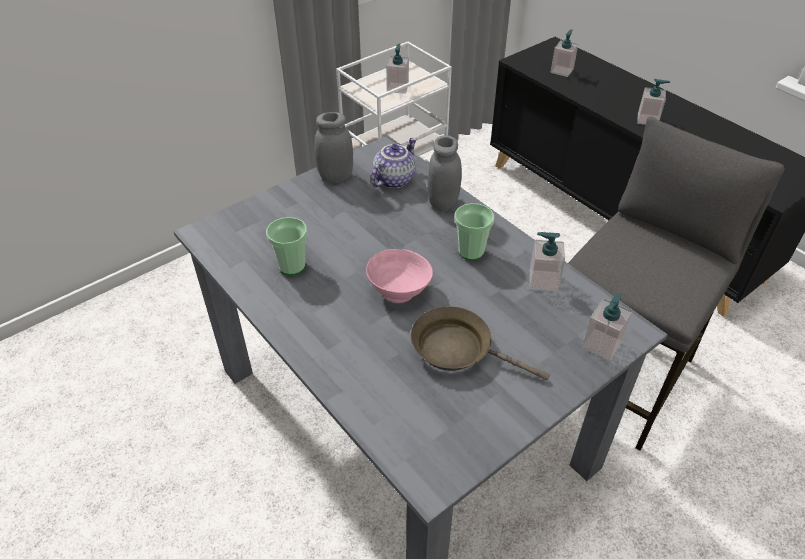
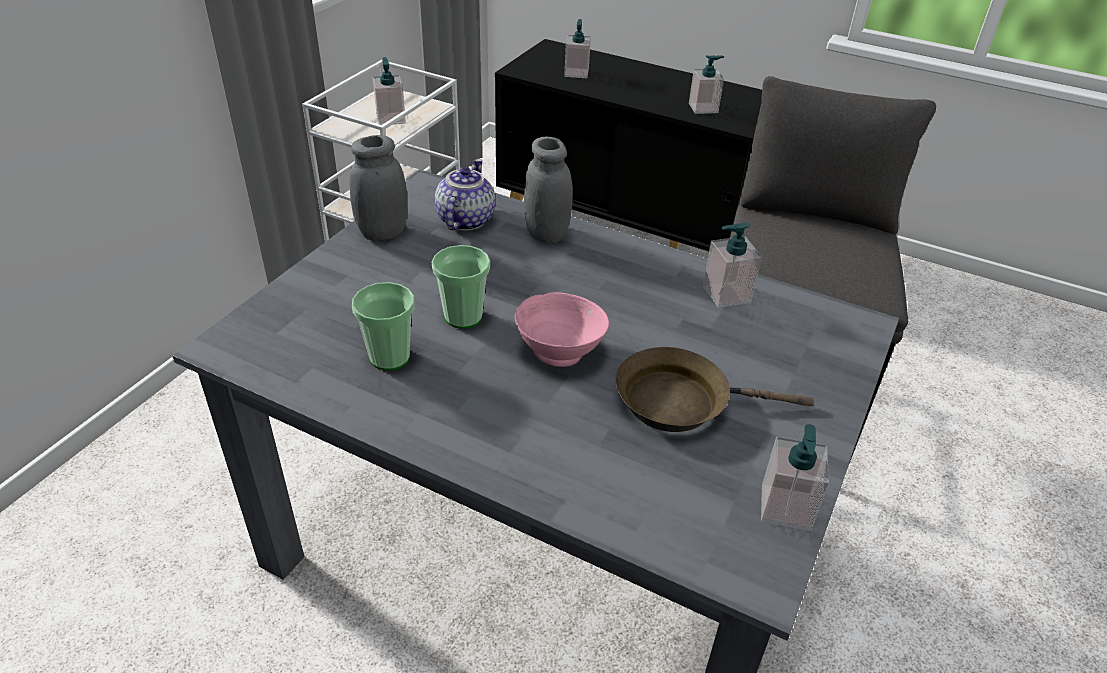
camera: 25 degrees left, 5 degrees down
cup [455,203,494,260] -> cup moved to [432,245,490,329]
soap dispenser [582,293,633,361] -> soap dispenser moved to [761,424,829,531]

